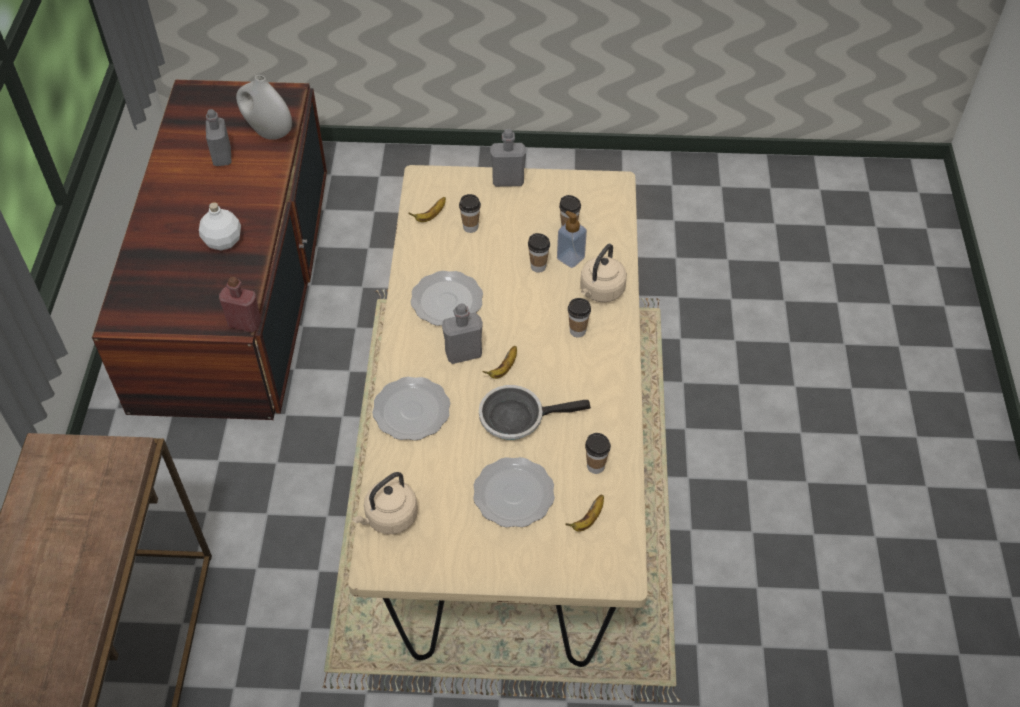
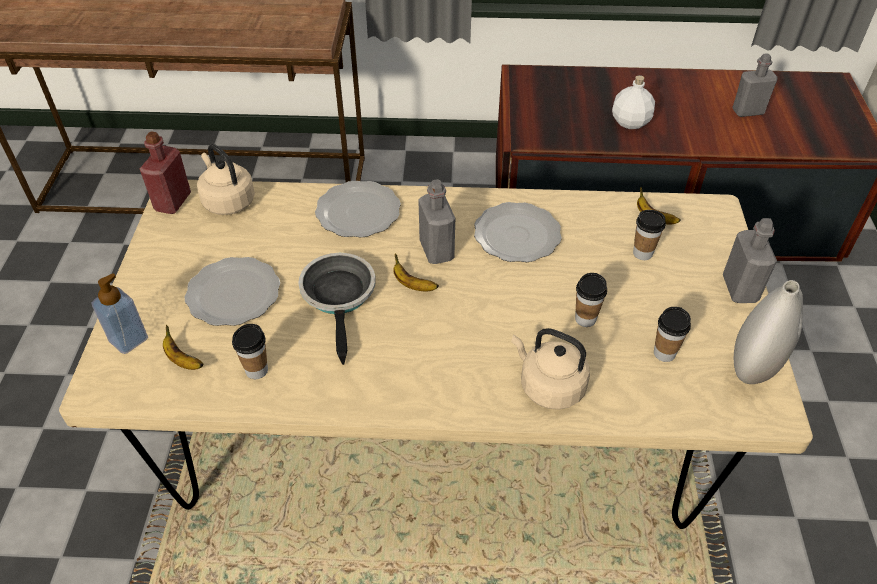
camera: 90 degrees right, 5 degrees down
red bottle [219,277,261,332] -> red bottle moved to [140,131,191,214]
white vase [236,75,292,140] -> white vase moved to [734,280,803,384]
soap dispenser [557,211,587,268] -> soap dispenser moved to [91,273,148,354]
cup [568,298,591,337] -> none

